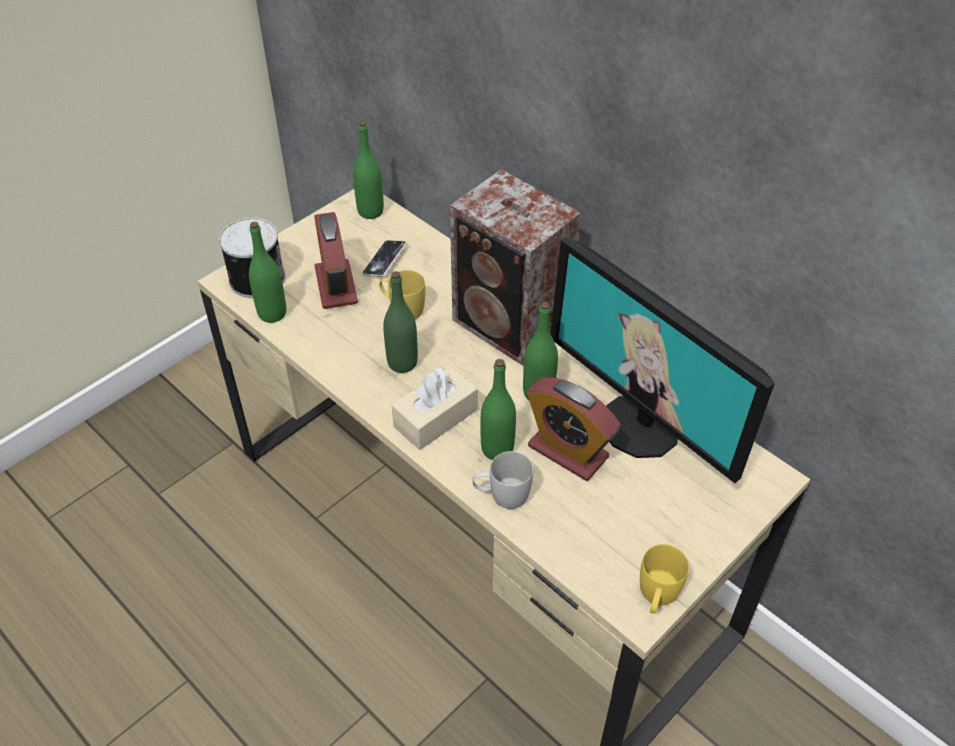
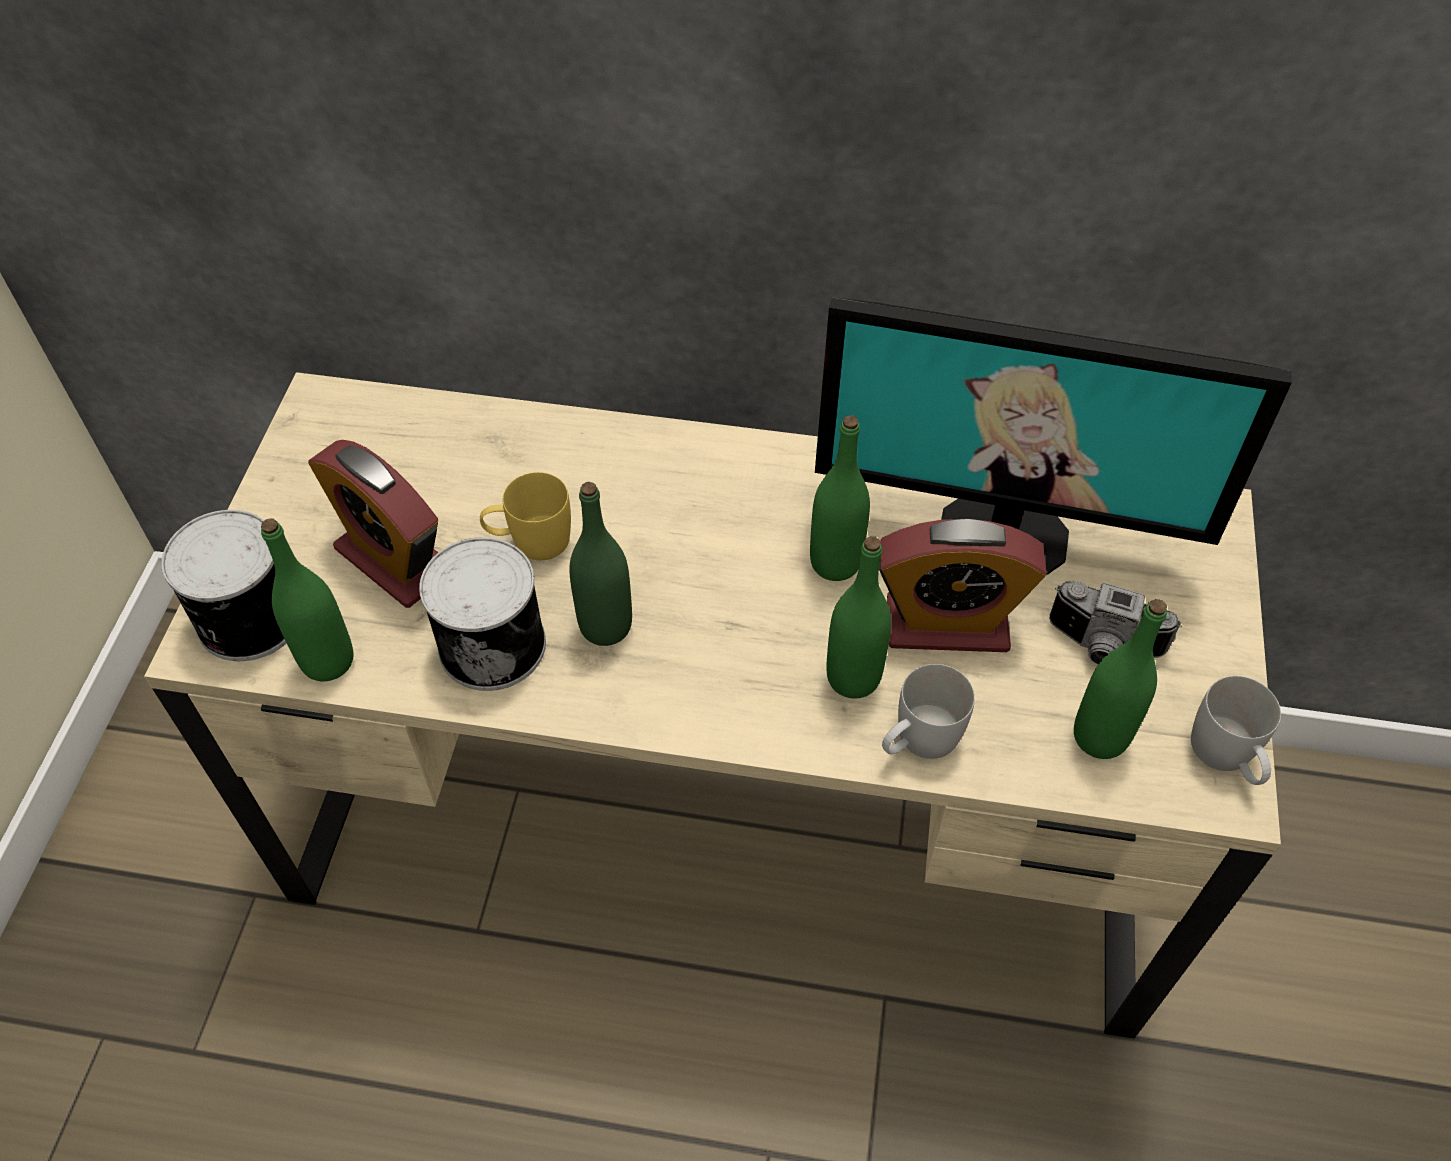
camera: 35 degrees left, 5 degrees up
green bottle [353,121,384,219] -> green bottle moved to [1074,599,1167,759]
phone [362,240,407,277] -> none
beige tissue box [391,366,478,450] -> none
speaker [450,169,581,366] -> none
yellow mug [640,544,689,614] -> white mug [1191,676,1281,785]
none -> can [419,537,546,691]
none -> camera [1049,581,1182,664]

